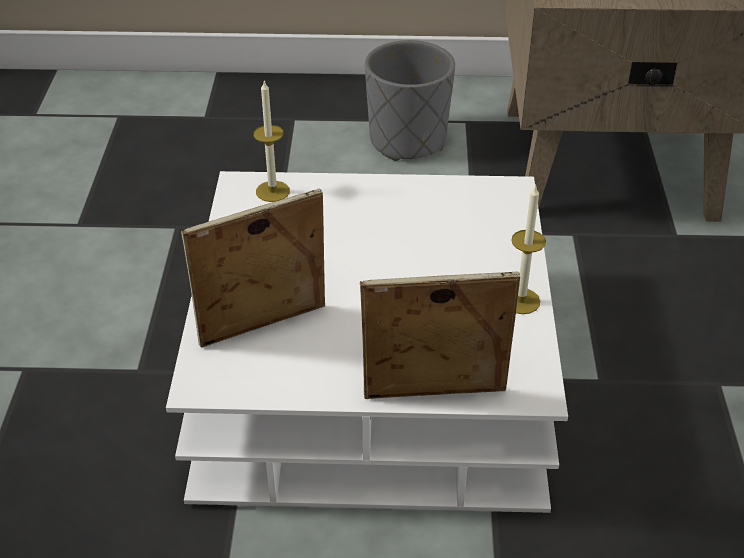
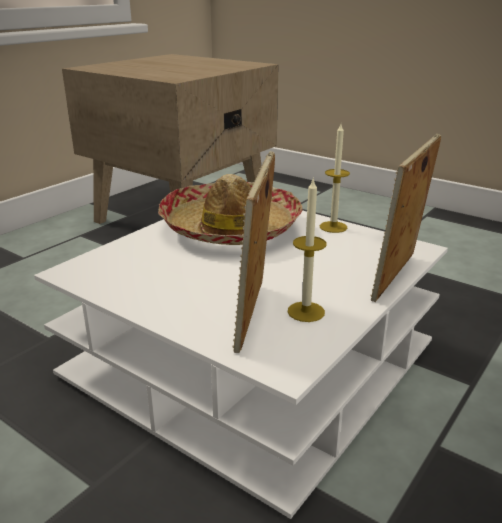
camera: 55 degrees left, 15 degrees down
candle [253,80,290,202] -> candle moved to [288,177,327,322]
grey planter [365,40,455,161] -> none
none -> hat [158,174,303,245]

